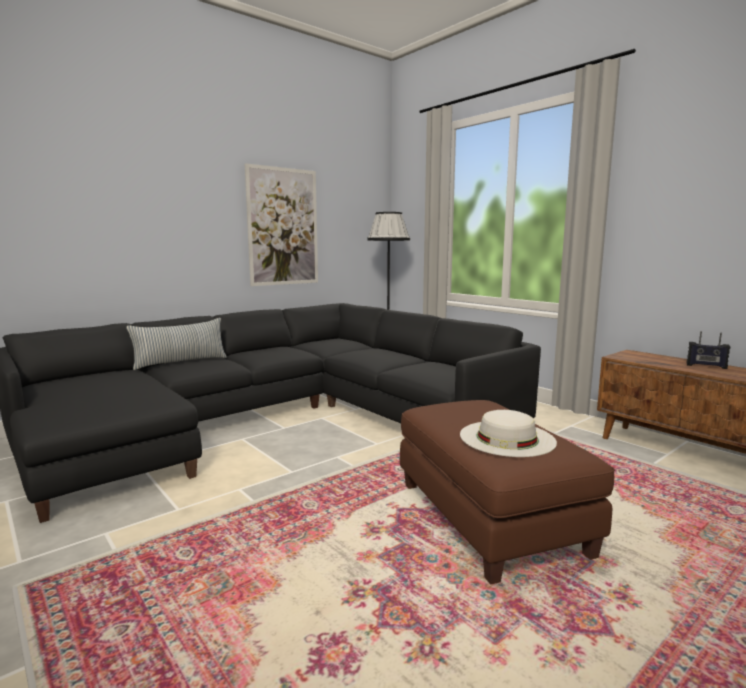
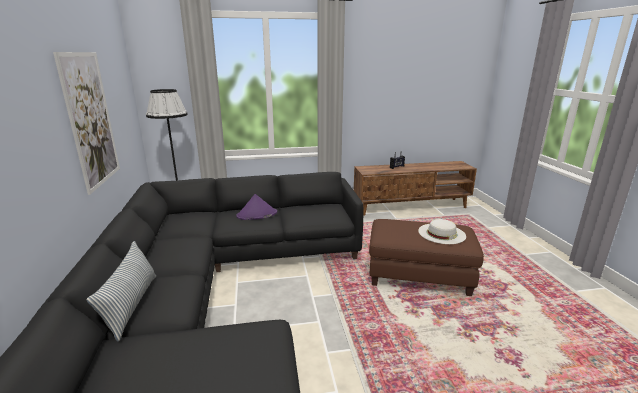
camera: 60 degrees left, 10 degrees up
none -> purple hat [236,194,277,220]

